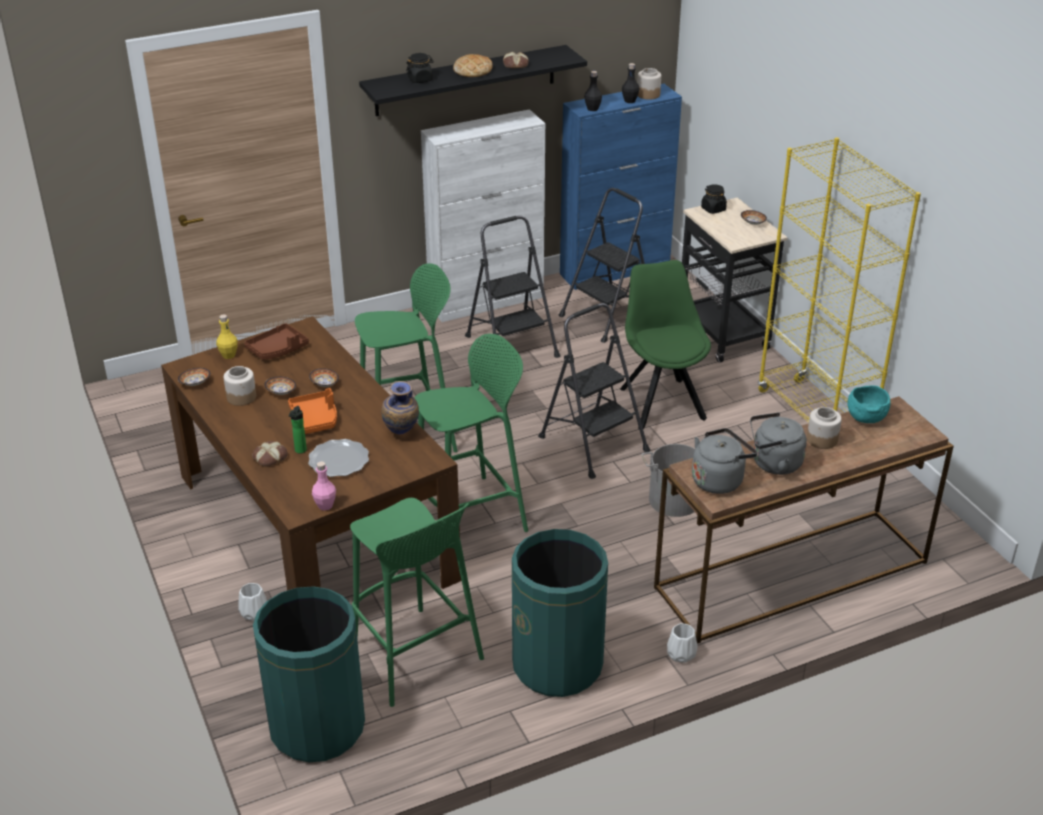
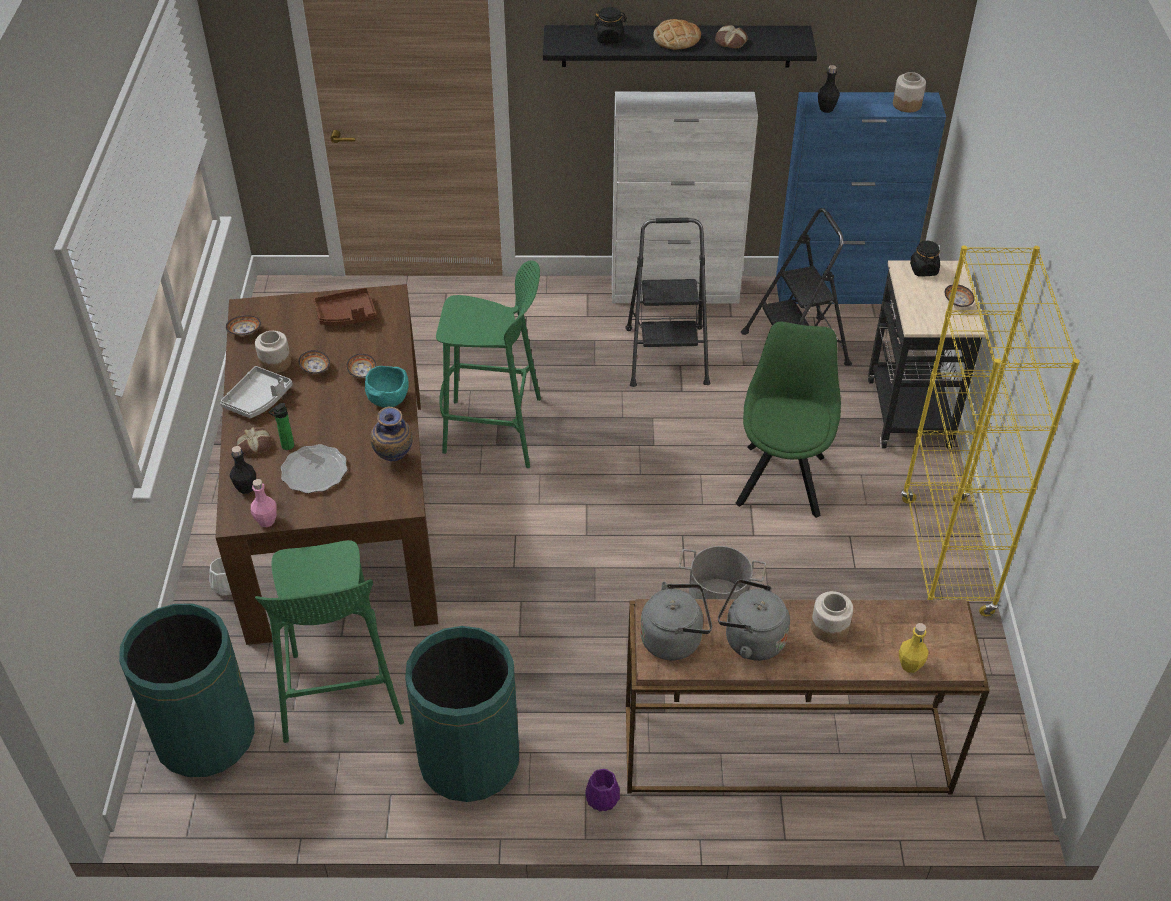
camera: 25 degrees right, 10 degrees up
yellow bottle [216,315,238,359] -> yellow bottle moved to [899,623,929,673]
orange tray [288,388,337,434] -> none
green stool [415,334,528,532] -> none
black step ladder [538,303,650,479] -> none
black bottle [622,63,639,103] -> black bottle moved to [230,446,256,494]
white vase [667,623,698,663] -> purple vase [585,769,620,811]
turquoise bowl [848,385,891,423] -> turquoise bowl moved to [365,366,409,408]
none -> grey tray [220,366,293,418]

